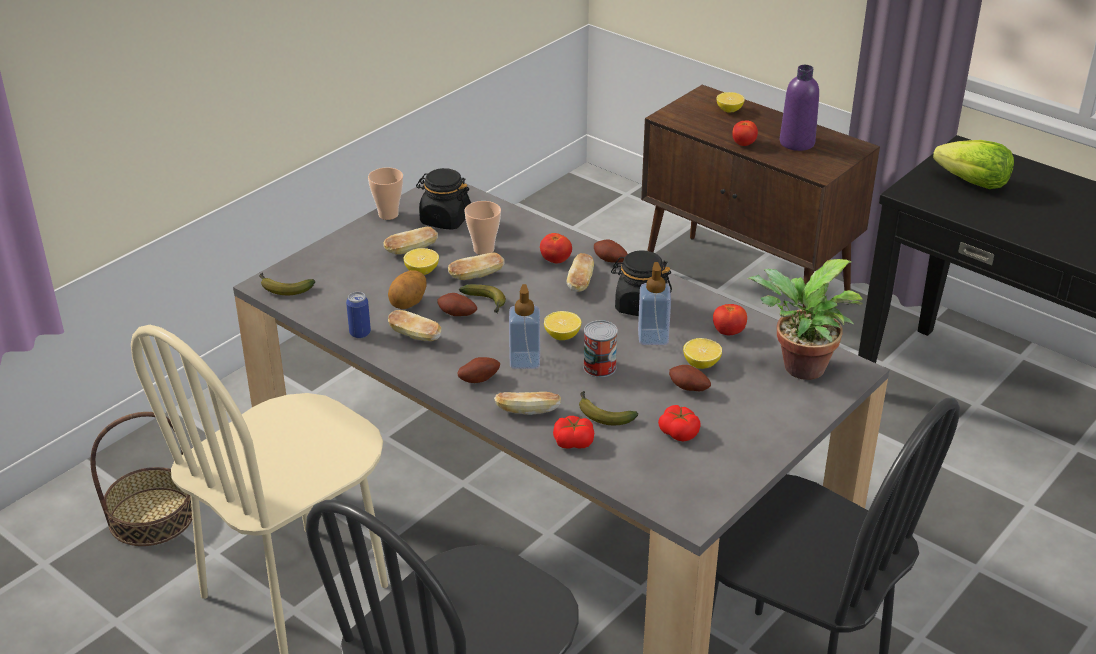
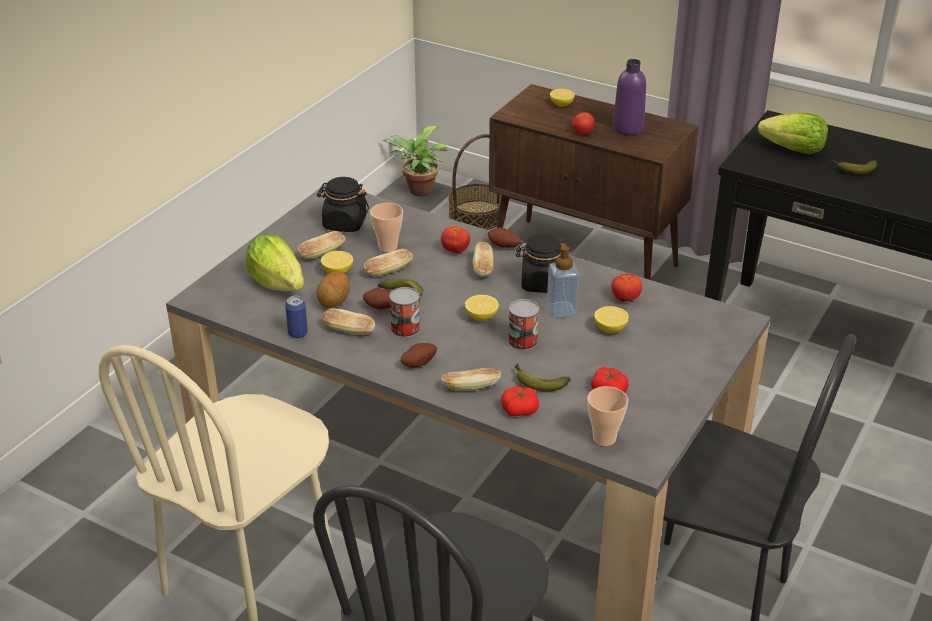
camera: 10 degrees left, 0 degrees up
basket [91,412,192,546] -> basket moved to [449,134,506,230]
banana [260,273,315,295] -> banana moved to [831,159,877,174]
cup [368,167,403,220] -> cup moved to [587,386,628,446]
soap dispenser [509,284,540,369] -> none
potato [669,365,711,391] -> none
potted plant [747,259,863,380] -> potted plant moved to [382,126,447,197]
none -> lettuce [246,234,304,291]
none -> can [389,287,420,338]

